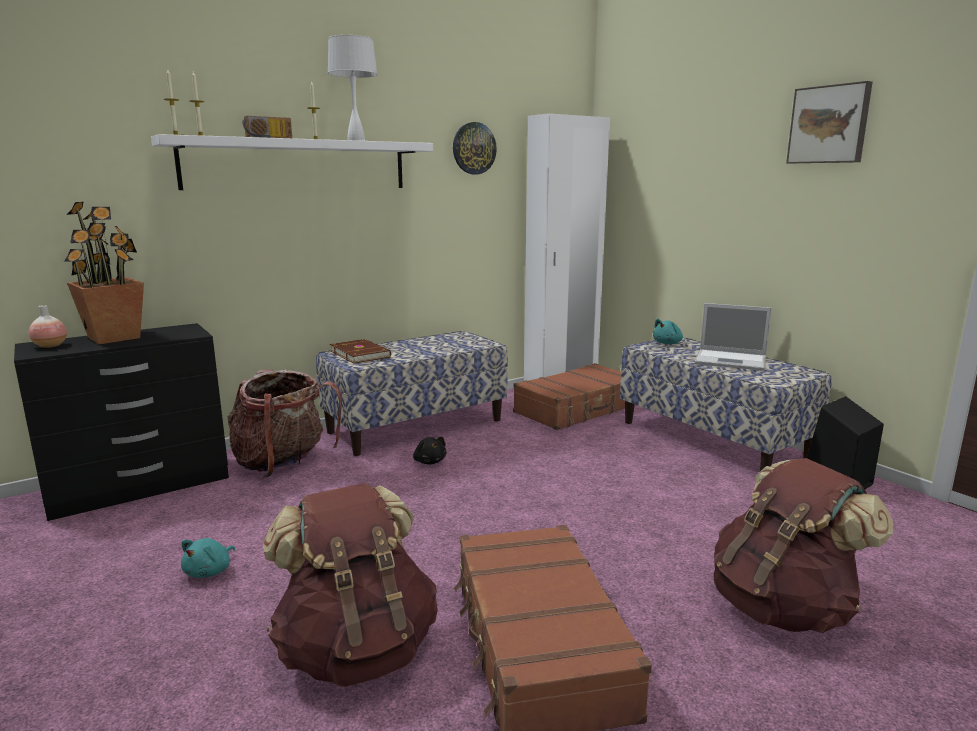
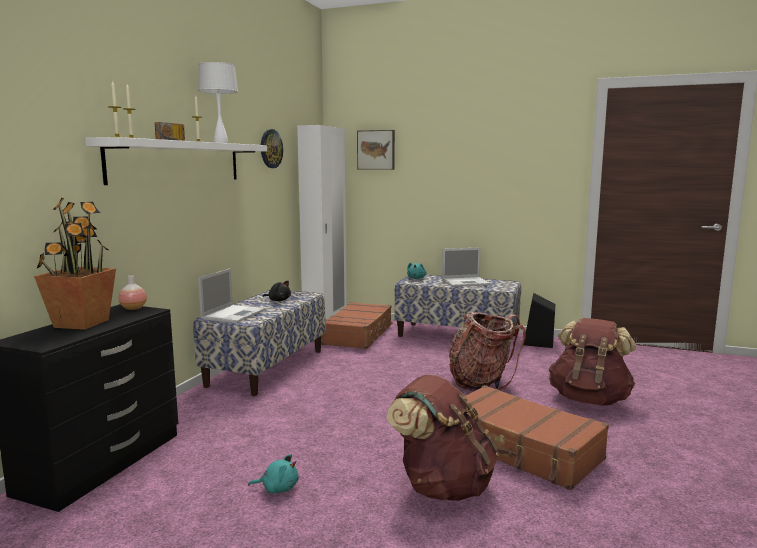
camera: 35 degrees left, 5 degrees down
vase [29,305,67,348] -> vase moved to [118,275,147,310]
turquoise plush toy [181,538,235,578] -> turquoise plush toy turned 75 degrees counterclockwise [248,454,299,494]
backpack [228,369,342,478] -> backpack moved to [449,312,526,391]
brown book [330,339,391,364] -> laptop [198,268,265,323]
black plush toy [413,437,447,464] -> black plush toy moved to [263,281,291,301]
picture [786,81,873,163] -> picture moved to [357,130,395,170]

